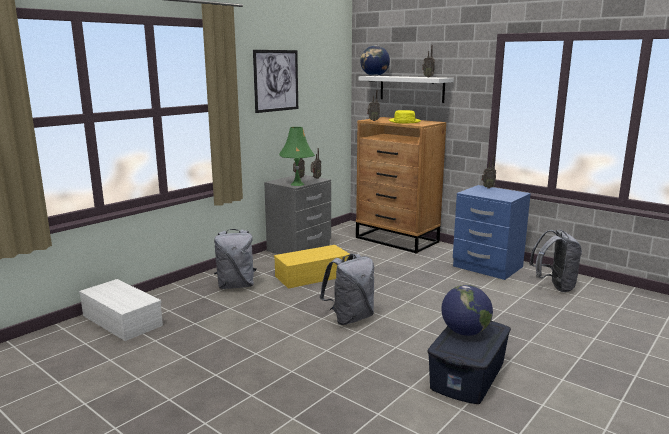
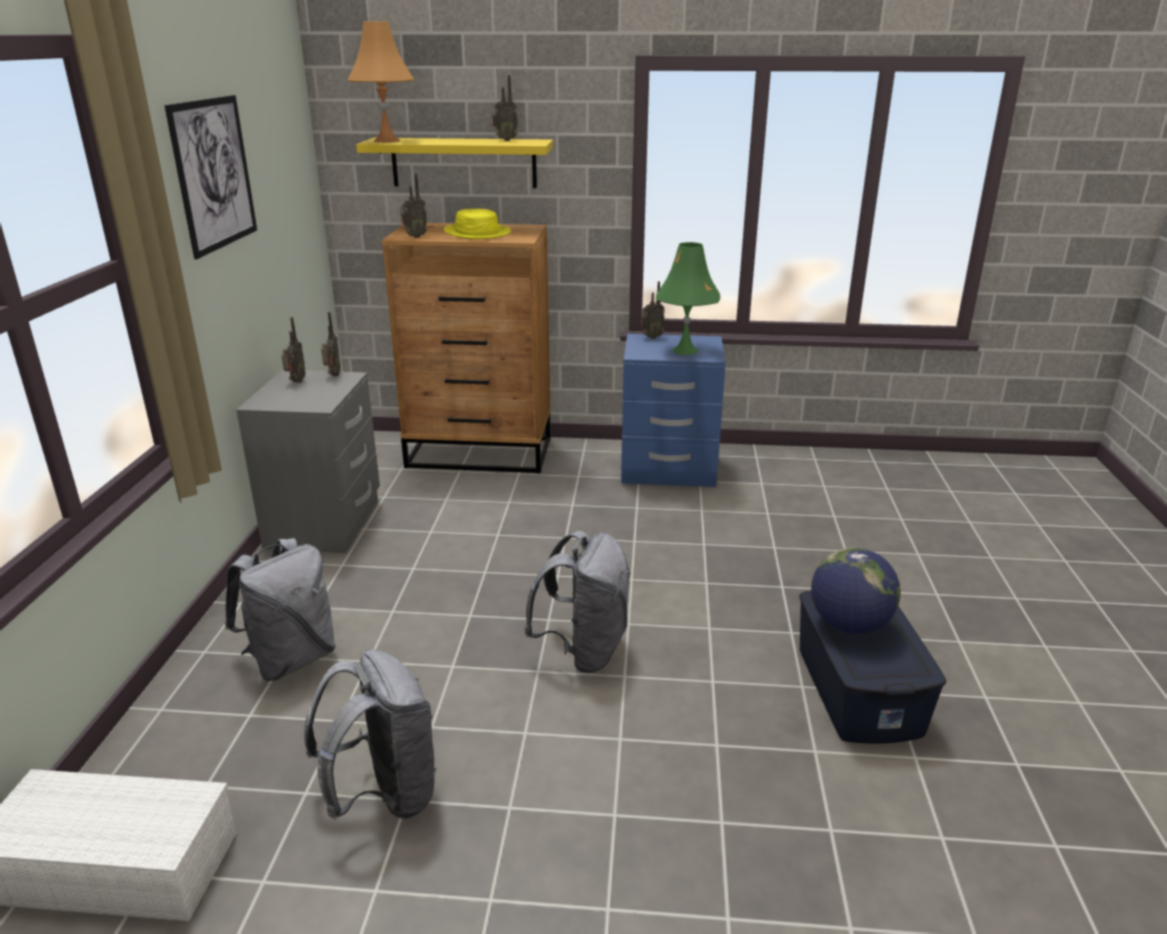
camera: 35 degrees left, 10 degrees up
yellow storage box [274,245,349,289] -> none
green table lamp [279,127,315,186] -> green table lamp moved to [656,242,720,355]
white shelf [358,76,454,103] -> yellow shelf [356,138,553,188]
globe [360,46,390,76] -> orange table lamp [348,21,414,142]
grey backpack [529,229,582,292] -> grey backpack moved to [304,649,437,819]

